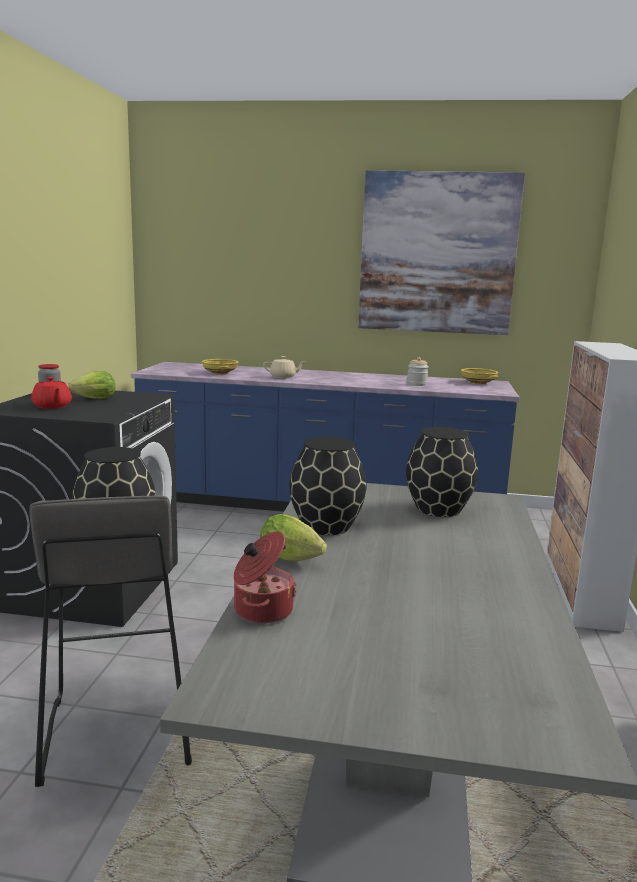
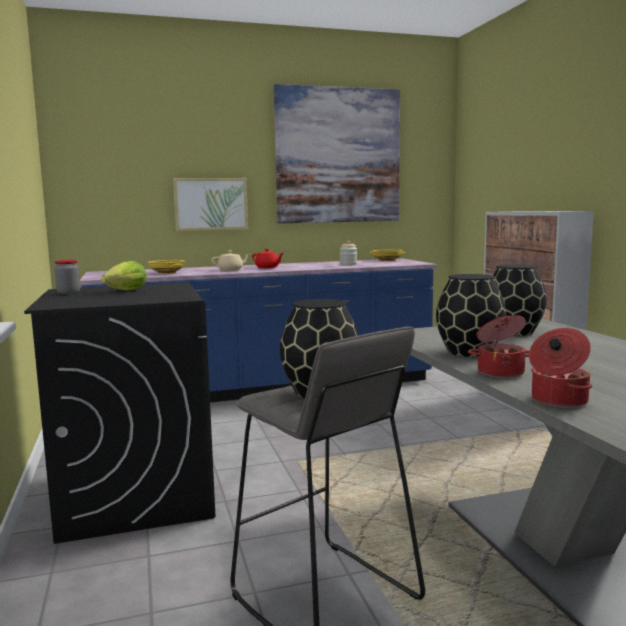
camera: 25 degrees left, 5 degrees down
red teapot [31,377,72,409] -> red teapot moved to [252,249,284,268]
lettuce [260,514,327,561] -> cooking pot [468,315,529,378]
none -> picture [173,178,248,231]

